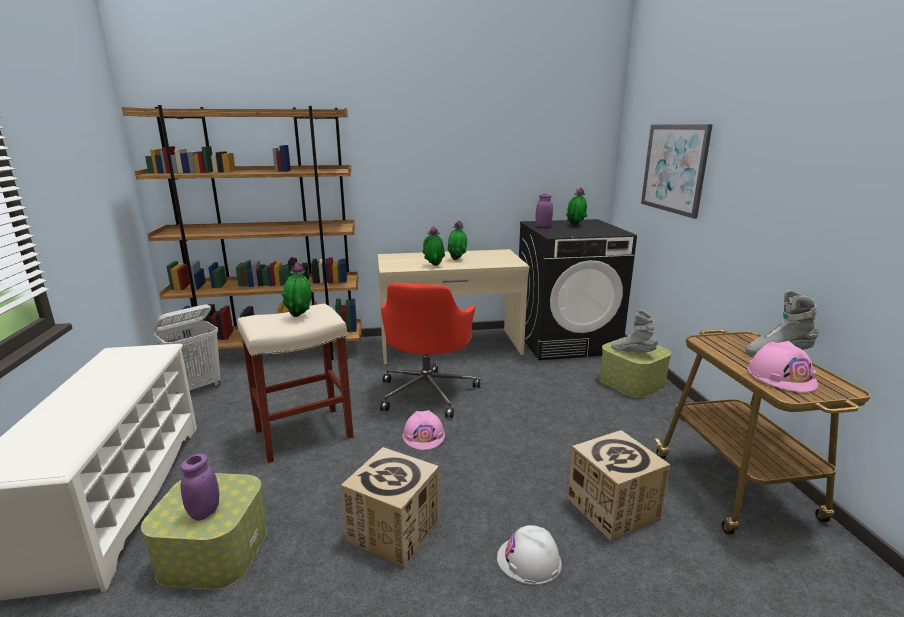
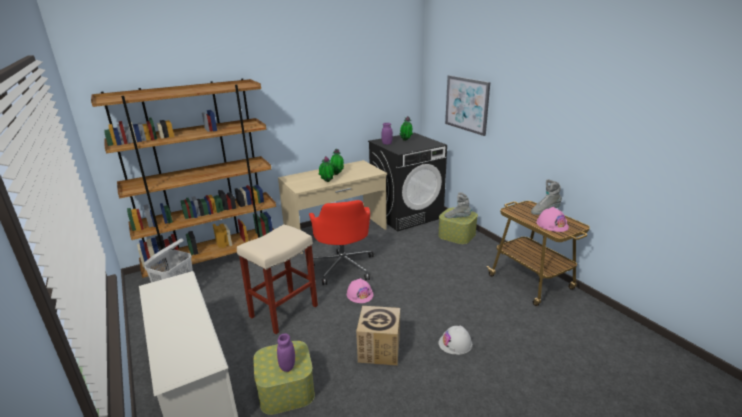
camera: 20 degrees left, 5 degrees up
potted plant [281,262,312,317] -> none
cardboard box [567,430,670,541] -> none

